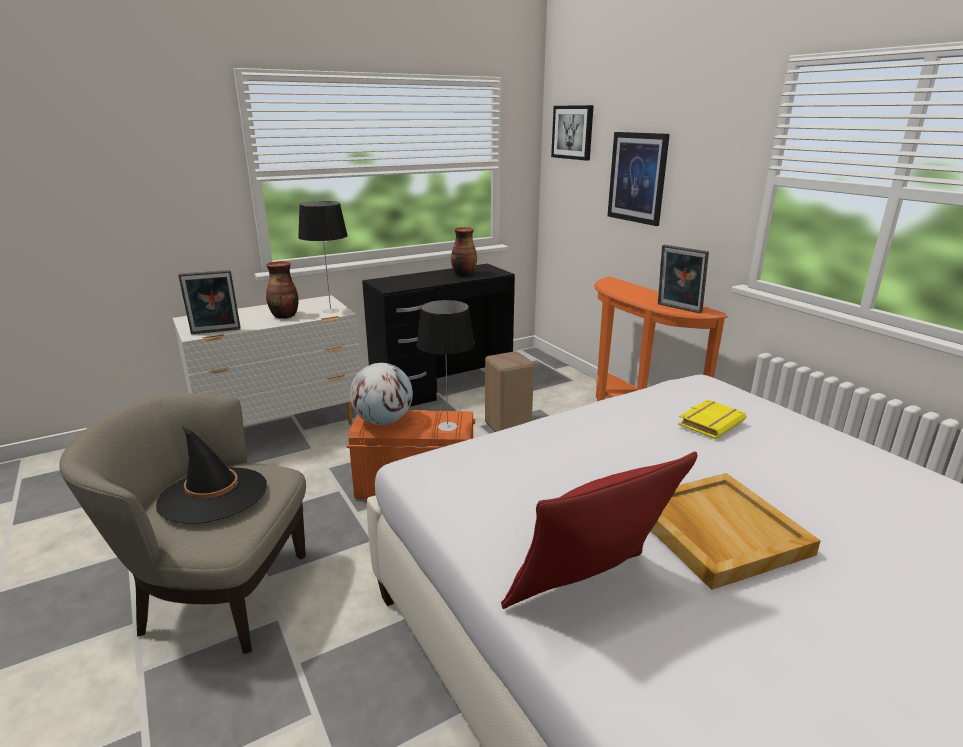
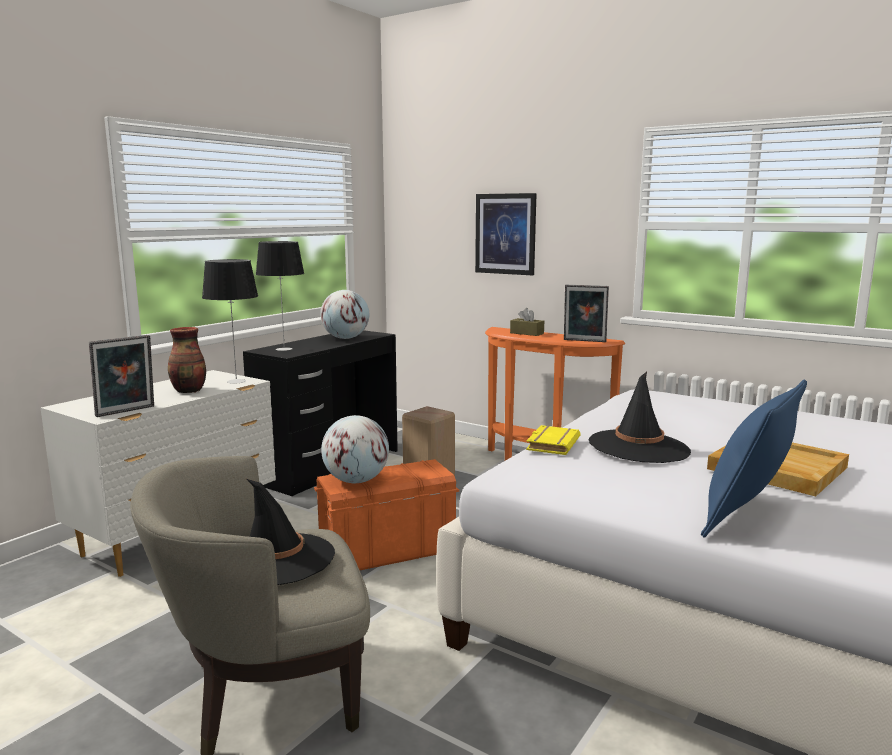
camera: 25 degrees left, 10 degrees down
table lamp [417,300,475,431] -> table lamp moved to [256,241,304,351]
vase [451,227,477,276] -> globe [320,290,369,339]
red pillow [501,452,698,609] -> blue pillow [701,380,807,538]
picture [551,105,594,161] -> none
yellow book [678,400,747,439] -> yellow book moved to [526,425,581,455]
none -> brown tissue box [510,308,544,336]
none -> black hat [589,372,691,463]

